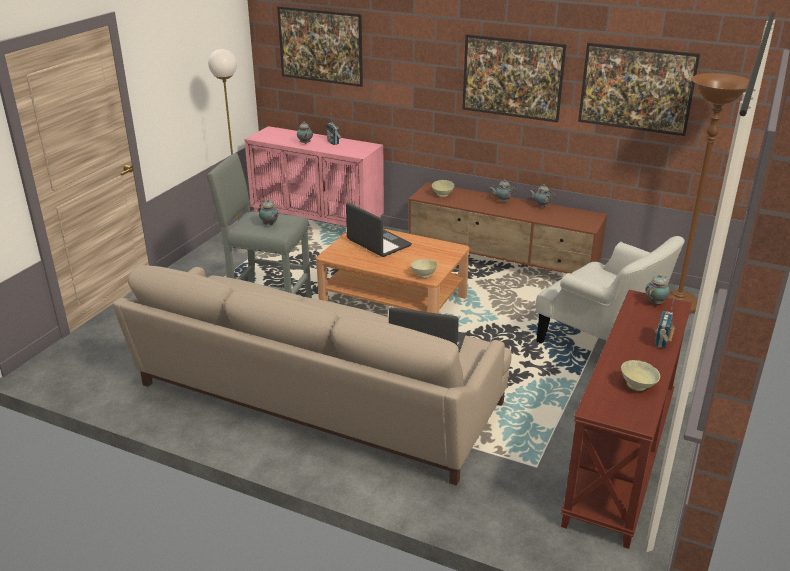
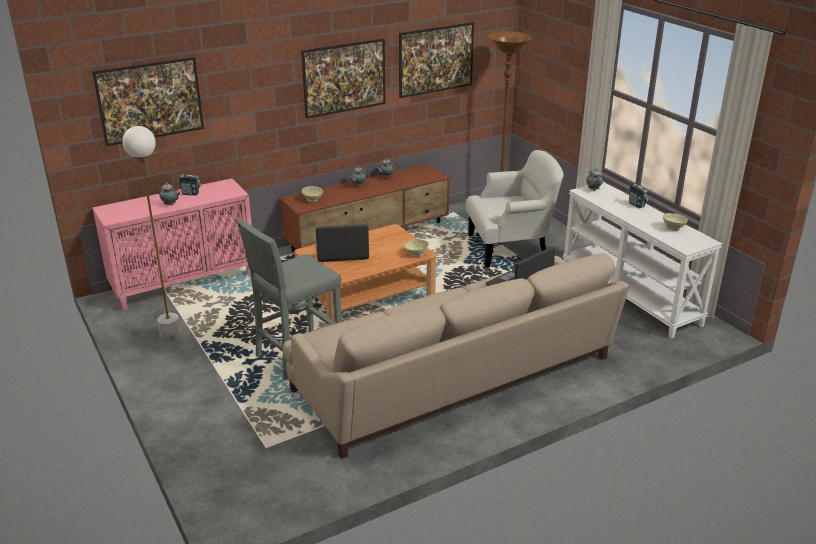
camera: 55 degrees left, 0 degrees up
teapot [259,199,279,225] -> none
brown console table [561,290,692,549] -> white console table [563,182,722,339]

